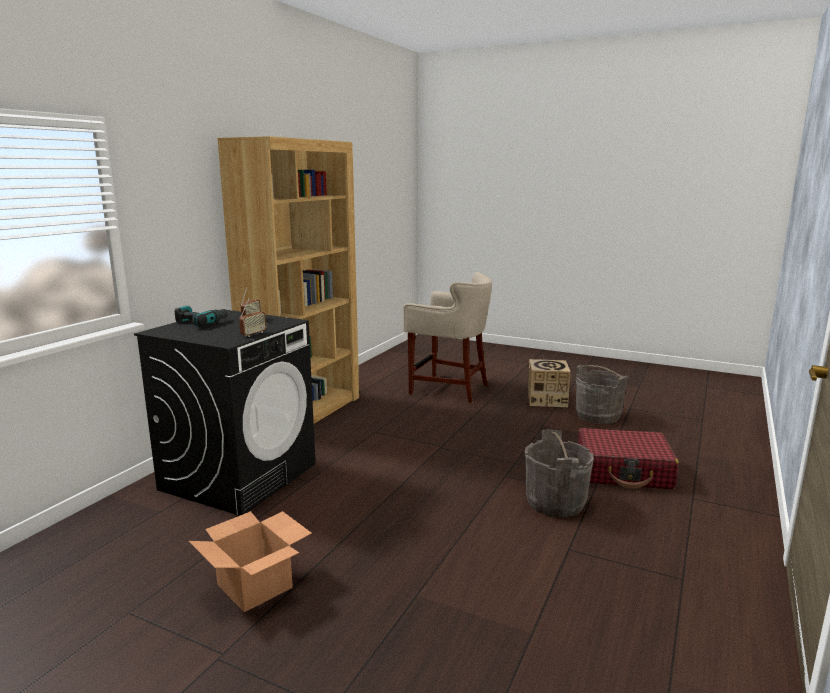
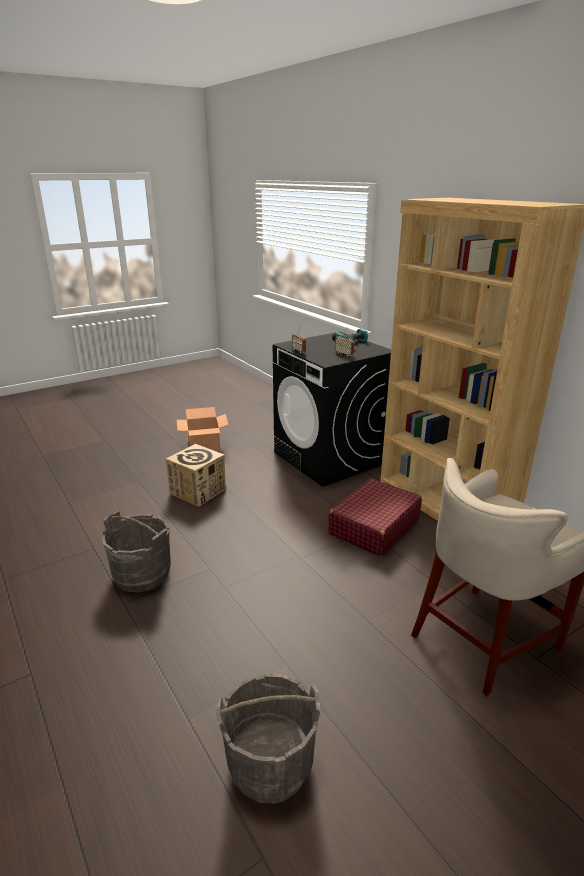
camera: 120 degrees right, 10 degrees up
cardboard box [528,359,571,407] -> cardboard box moved to [166,444,226,507]
red suitcase [578,428,679,489] -> red suitcase moved to [328,478,422,556]

